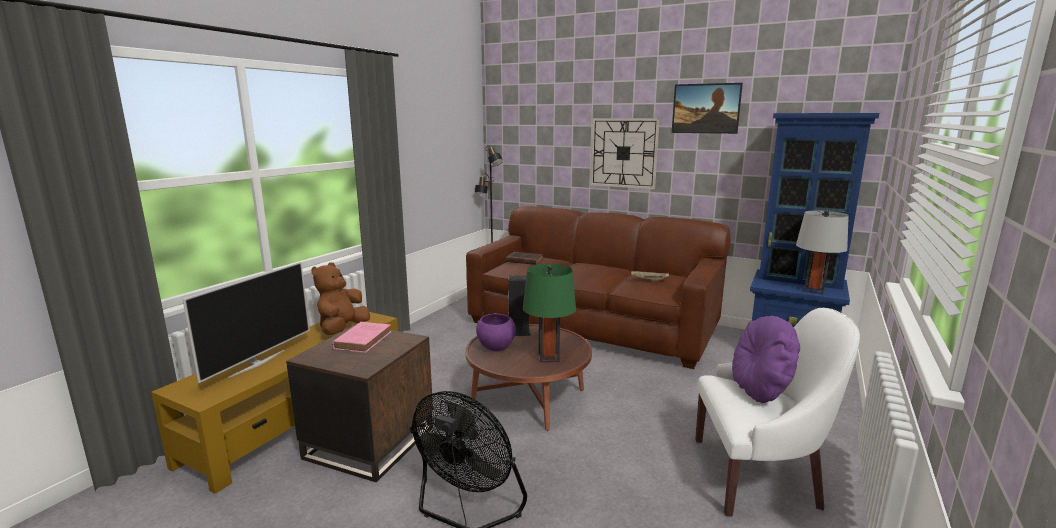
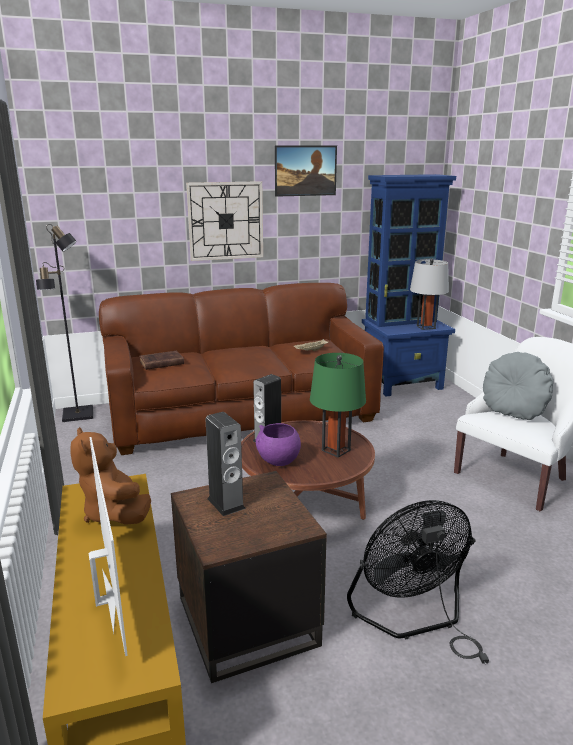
camera: 45 degrees left, 5 degrees up
pink book [332,322,391,353] -> speaker [205,412,246,516]
purple pillow [732,316,800,403] -> grey pillow [483,352,553,420]

